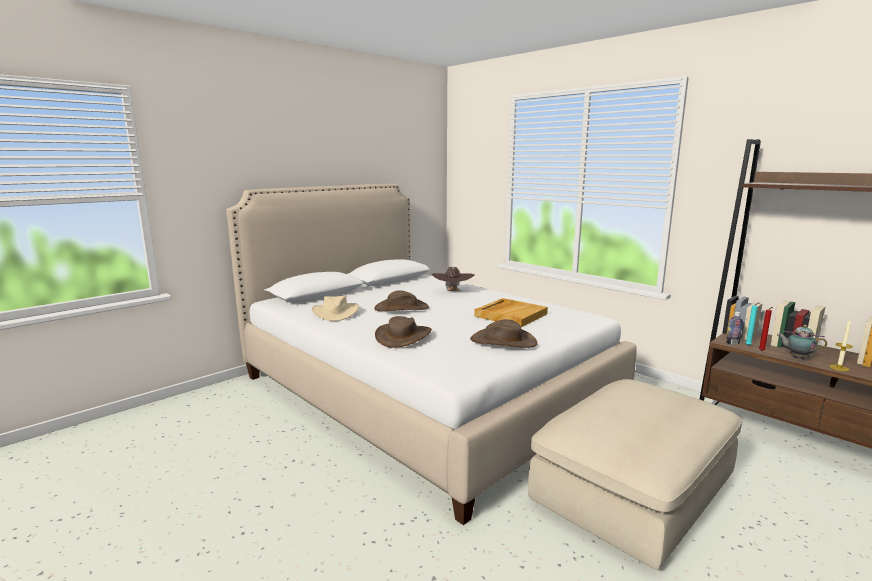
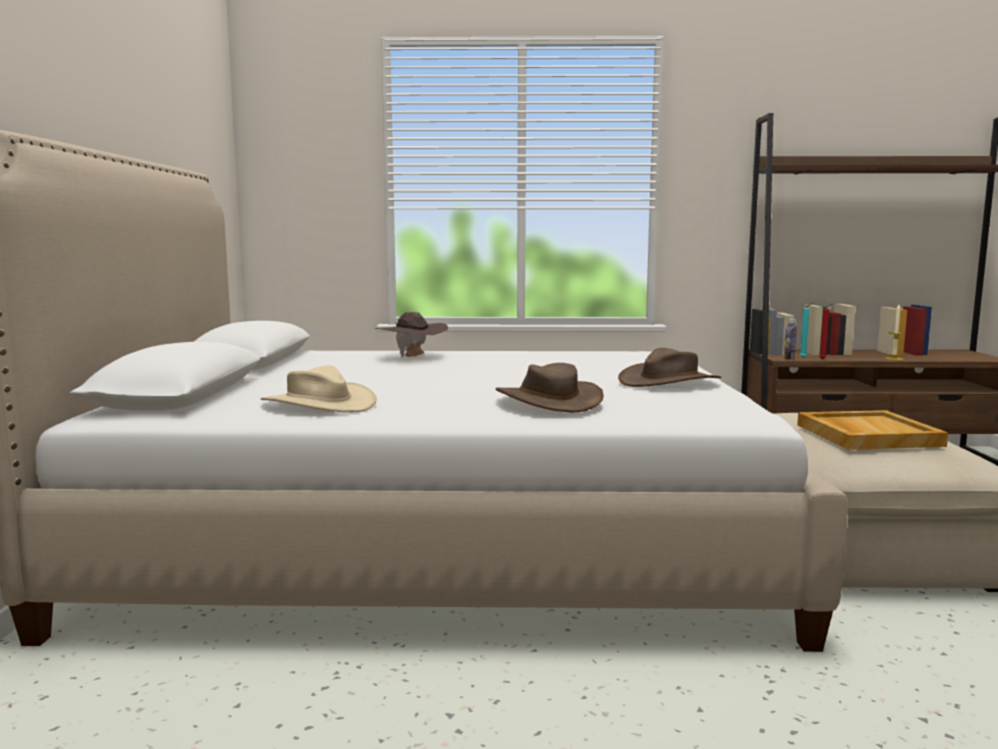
camera: 45 degrees left, 5 degrees down
brown hat [374,291,429,311] -> none
beige tray [474,298,548,327] -> beige tray moved to [797,410,948,450]
teapot [777,325,827,359] -> none

